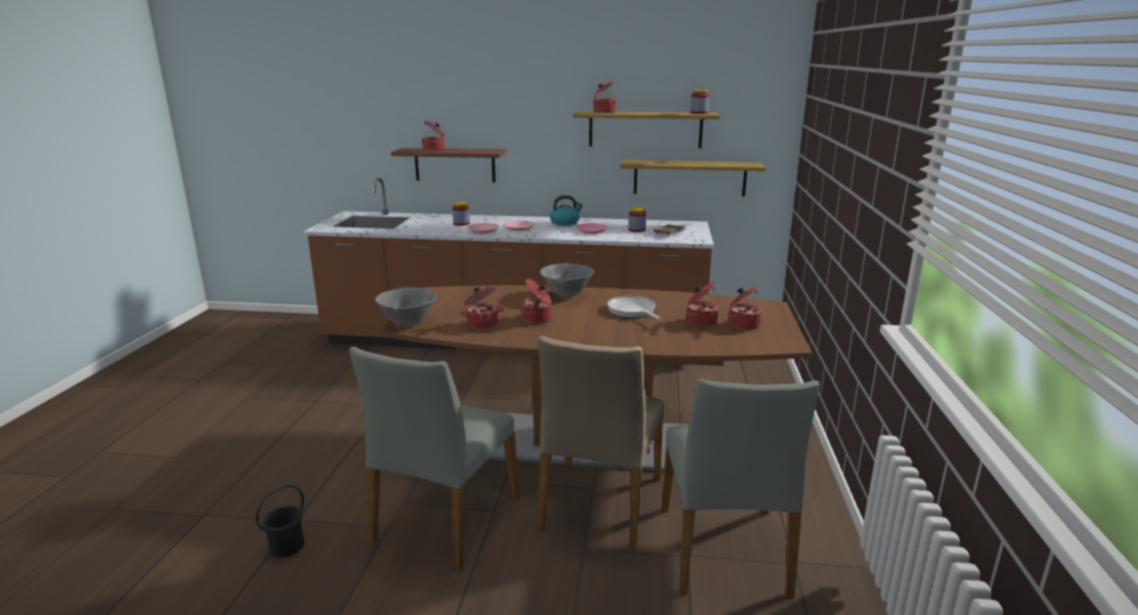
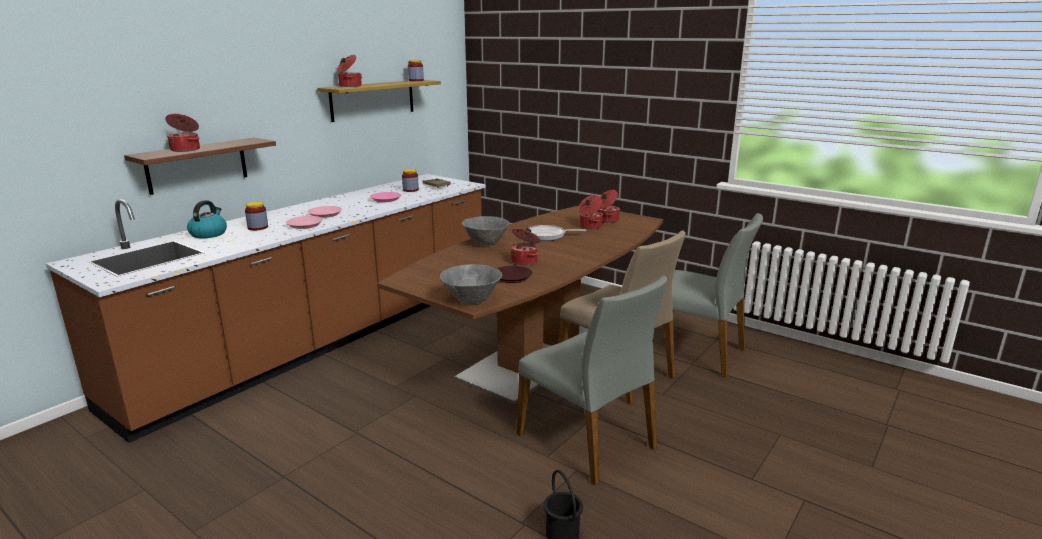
camera: 60 degrees left, 0 degrees up
cooking pot [460,286,504,330] -> brown plate [497,266,532,283]
kettle [550,195,583,226] -> kettle moved to [187,200,227,238]
shelf [620,160,766,196] -> none

